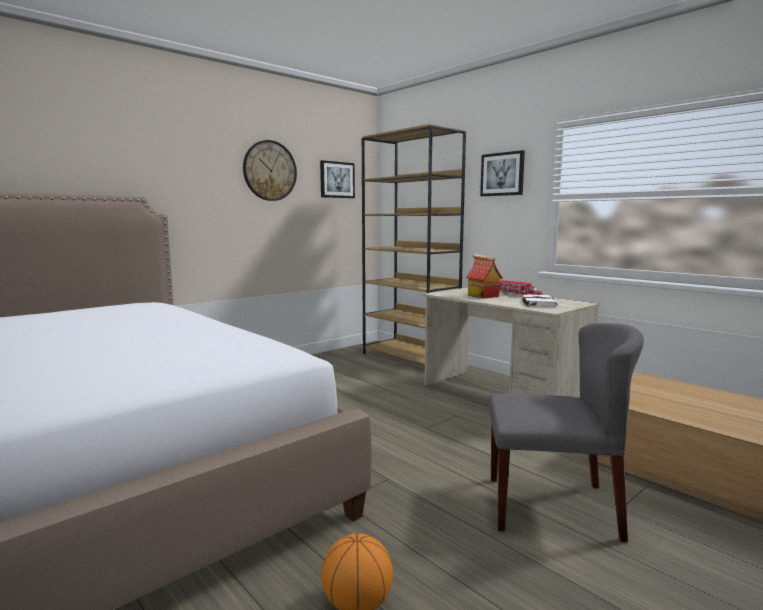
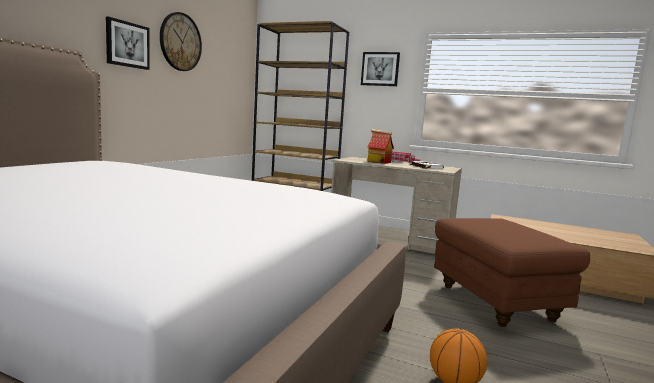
camera: 25 degrees left, 0 degrees up
picture [320,160,355,198] -> picture moved to [106,17,150,70]
grey chair [488,323,644,542] -> brown ottoman [434,218,590,327]

